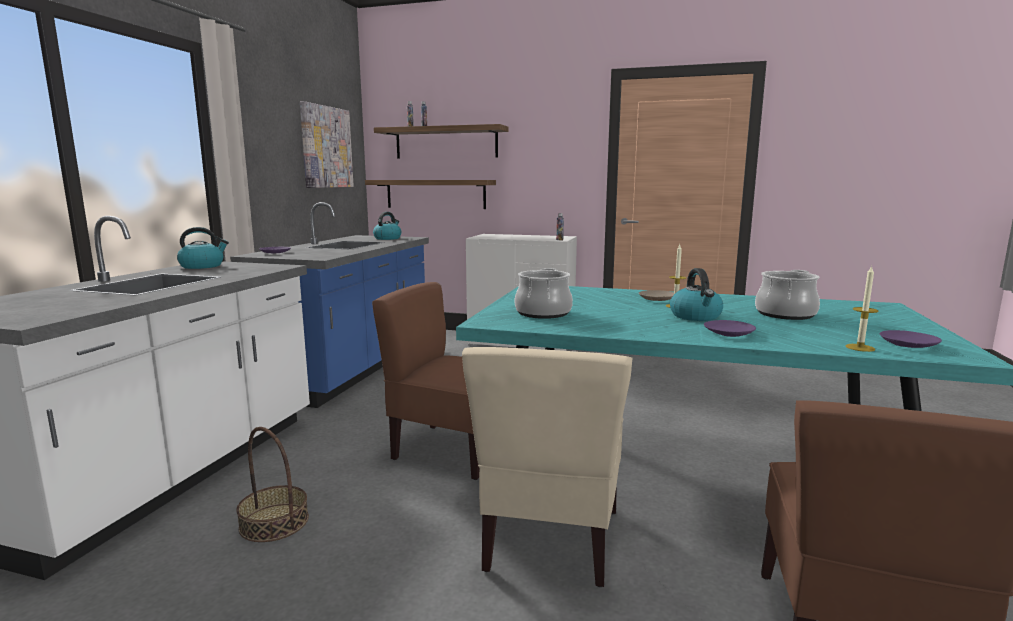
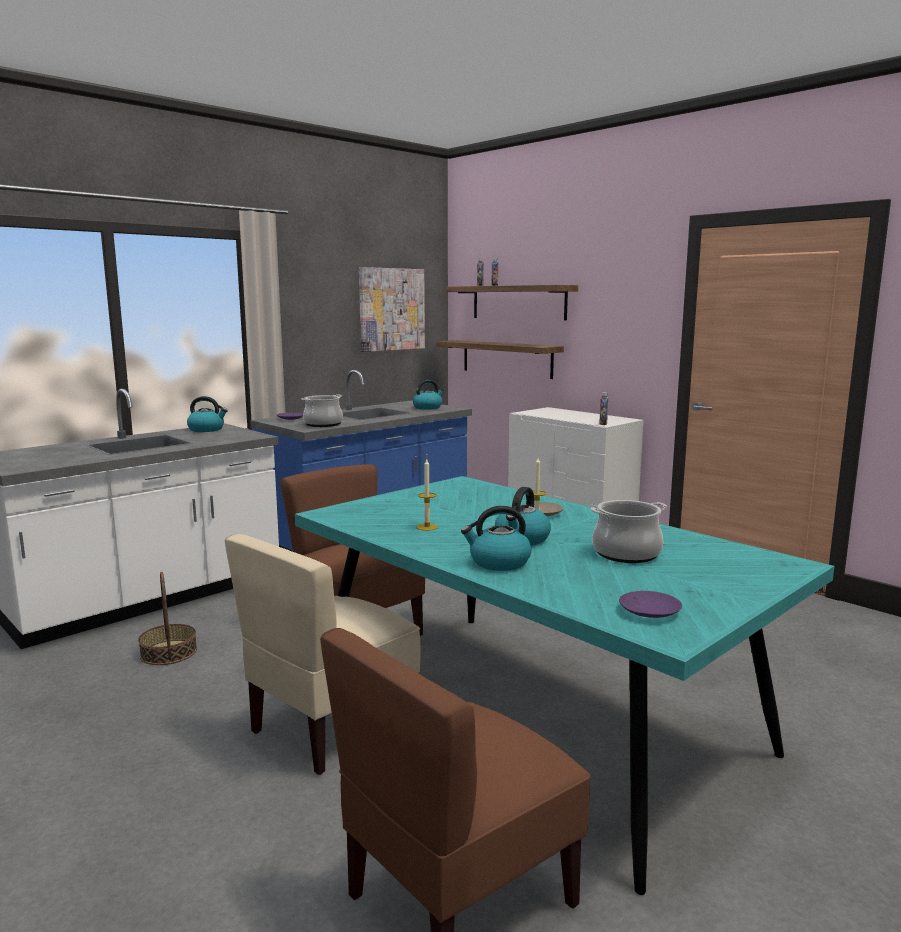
camera: 30 degrees right, 0 degrees up
cooking pot [514,268,573,319] -> cooking pot moved to [302,394,343,427]
purple plate [704,320,756,337] -> kettle [461,506,531,571]
candle [845,266,878,352] -> candle moved to [416,459,438,531]

